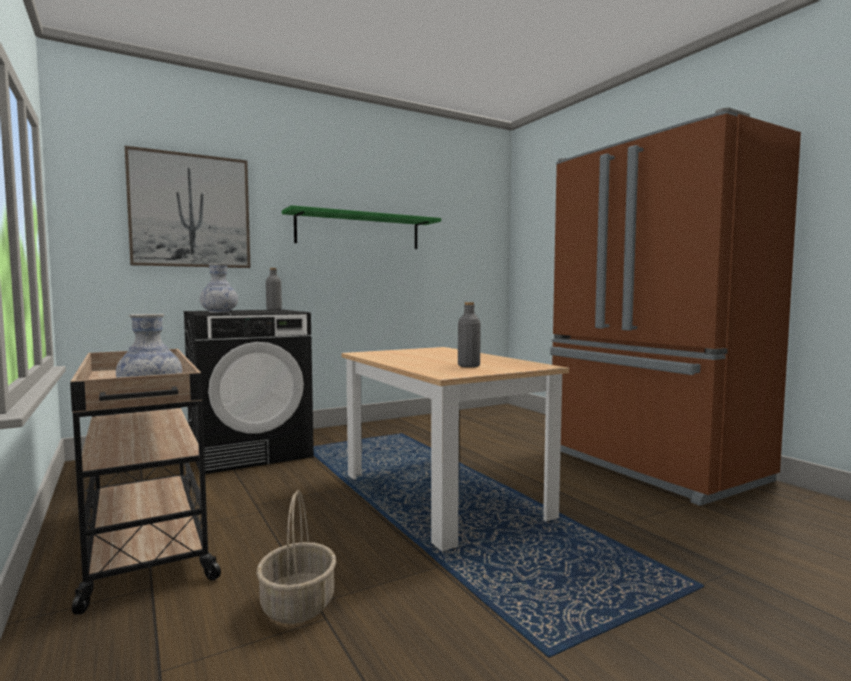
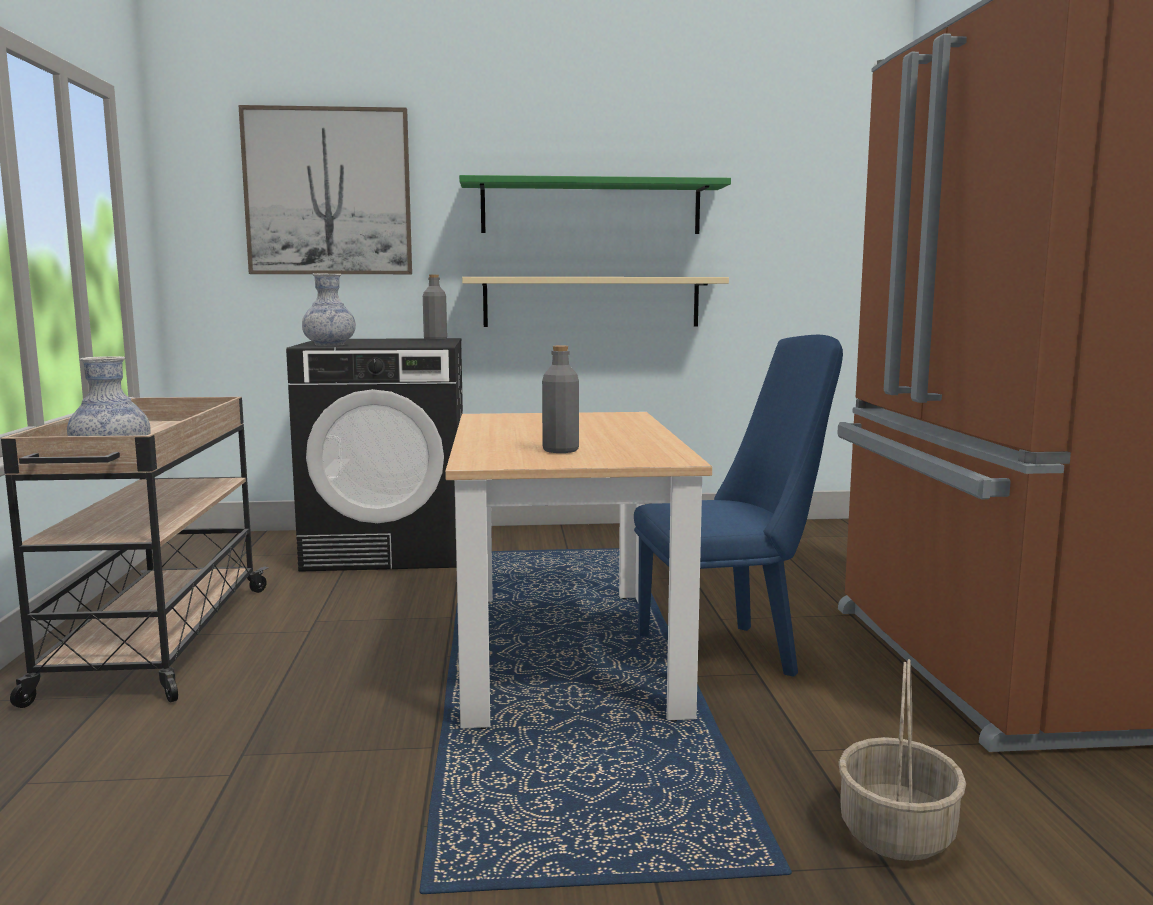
camera: 25 degrees right, 5 degrees up
basket [256,490,336,624] -> basket moved to [839,659,966,861]
none -> beige shelf [462,277,729,327]
none -> blue chair [634,335,843,677]

